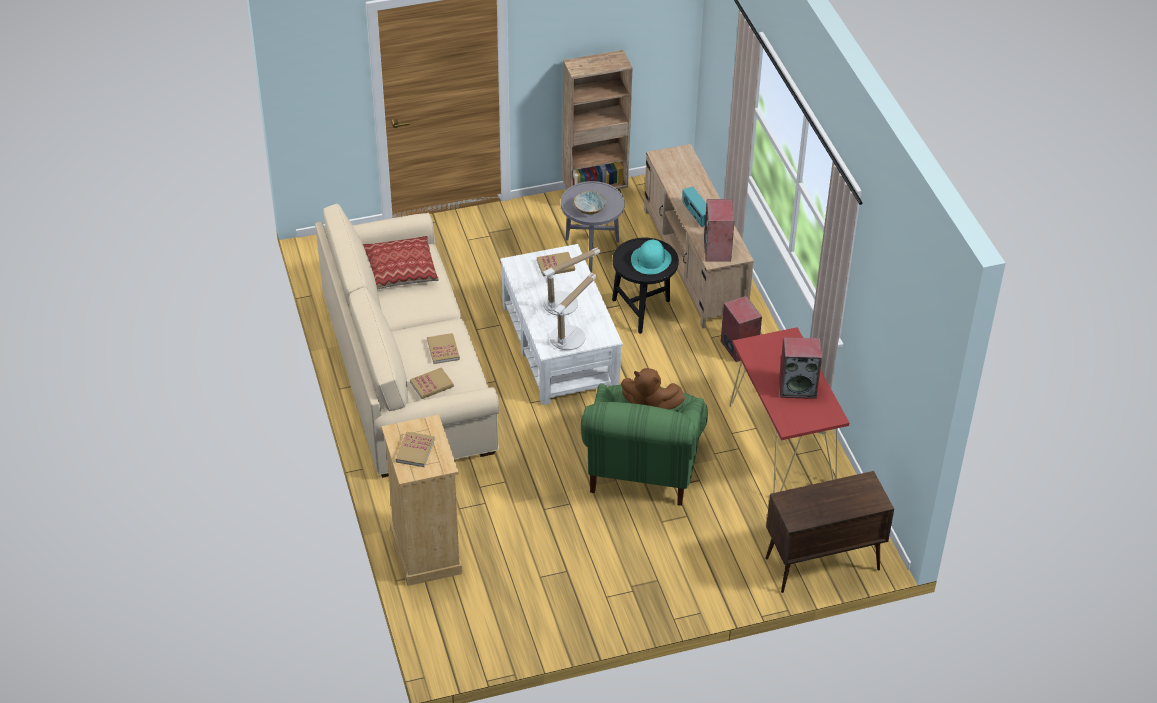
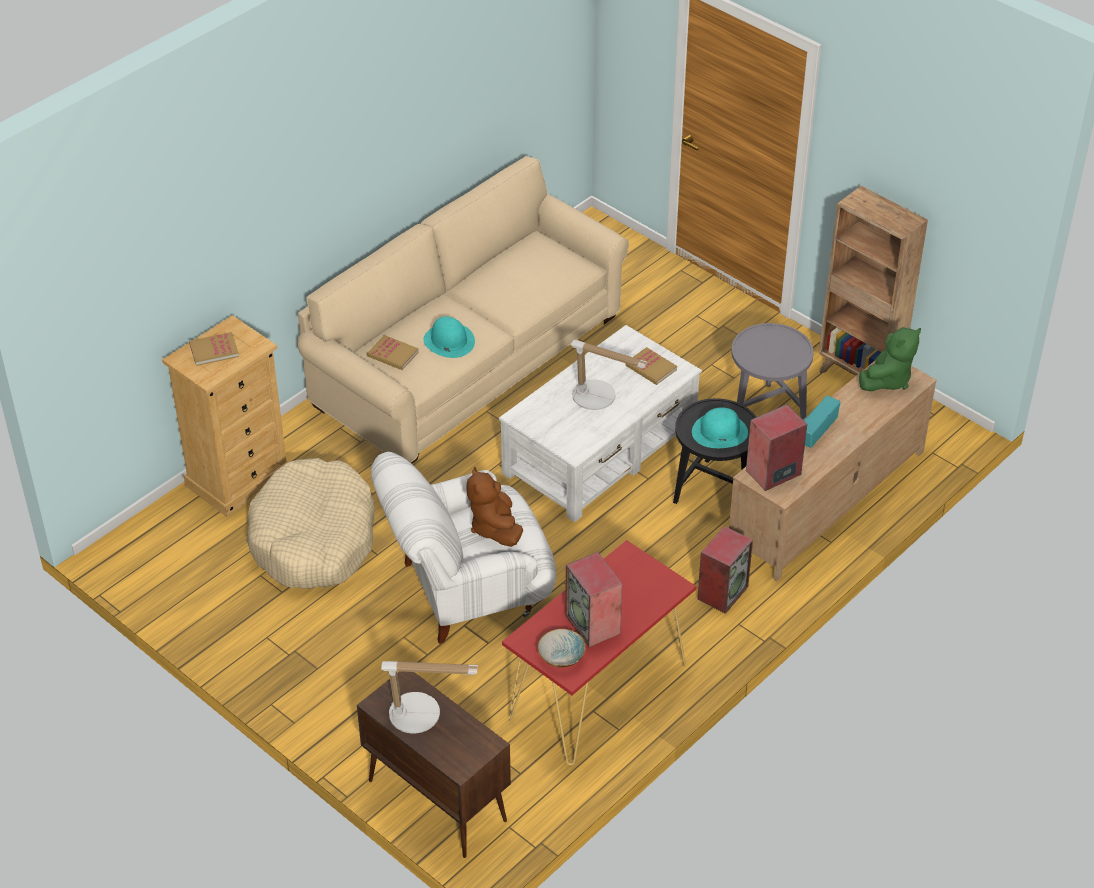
camera: 60 degrees right, 0 degrees up
pillow [363,236,439,289] -> none
book [427,333,460,364] -> turquoise hat [423,316,475,358]
table lamp [550,273,597,350] -> table lamp moved to [381,661,478,734]
bowl [574,191,606,215] -> bowl moved to [537,629,586,668]
green armchair [581,383,708,506] -> white armchair [371,452,556,644]
none -> beige dog bed [247,458,374,589]
none -> green plush toy [859,327,921,391]

